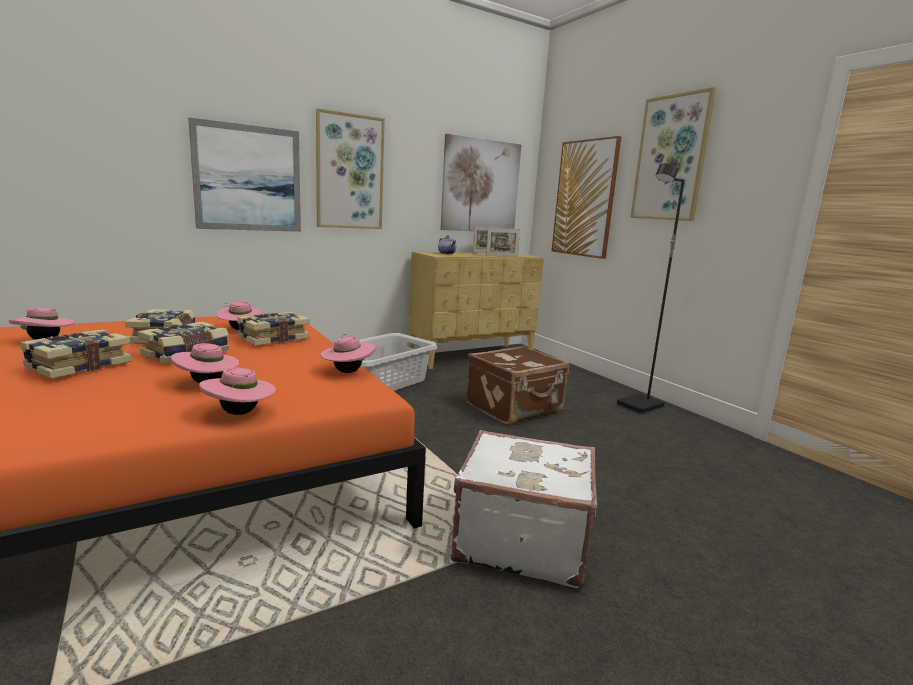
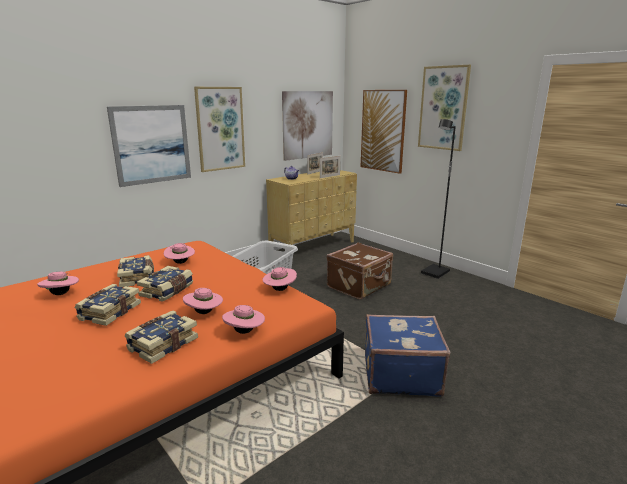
camera: 10 degrees left, 5 degrees up
book [237,312,310,346] -> book moved to [125,311,198,364]
white suitcase [451,430,597,588] -> blue suitcase [365,314,451,397]

